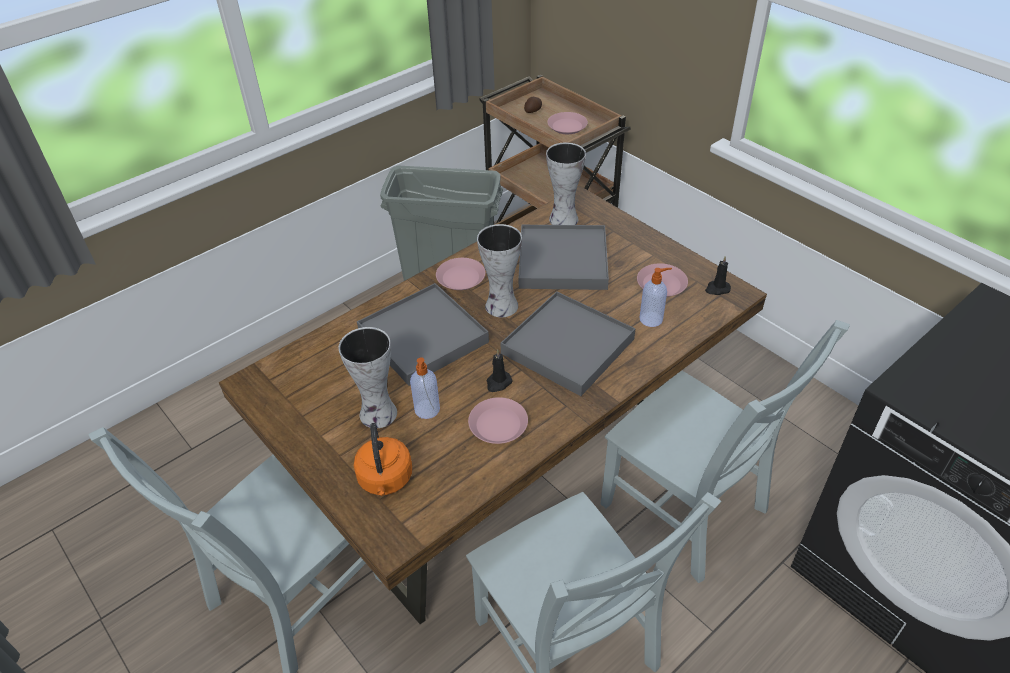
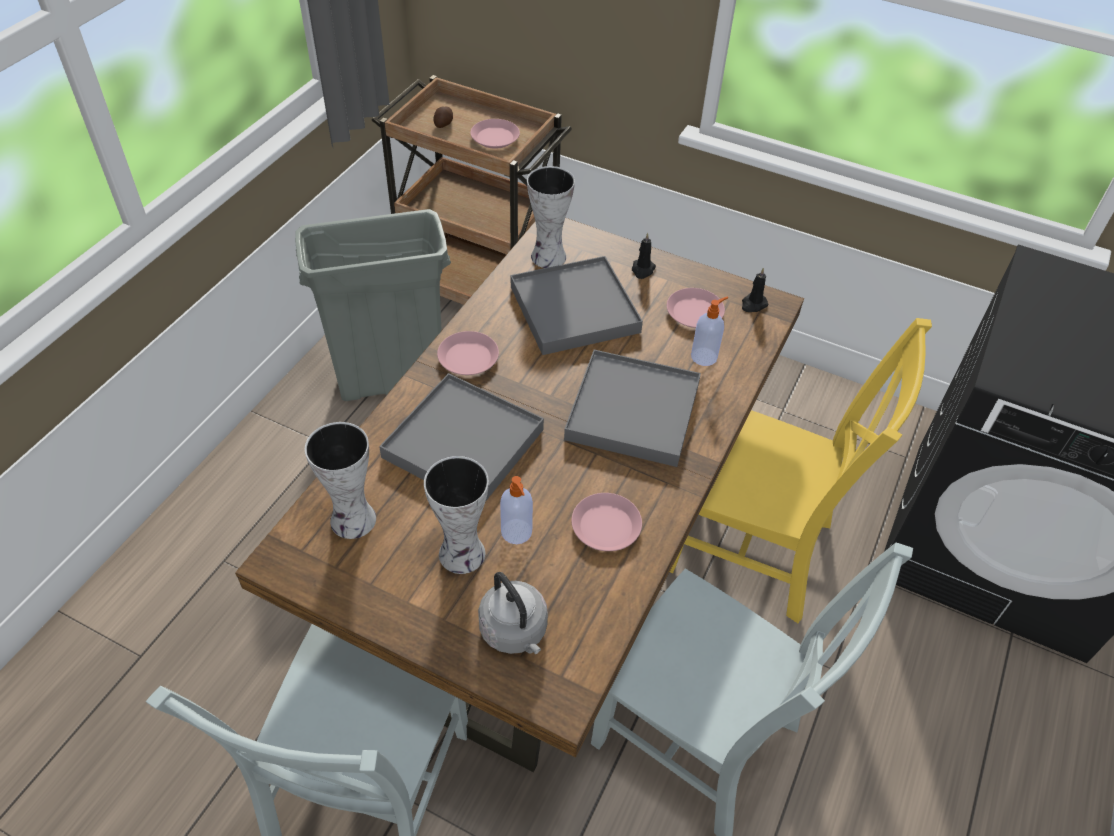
camera: 25 degrees left, 5 degrees up
orange kettle [354,423,412,496] -> grey kettle [478,572,548,654]
vase [477,224,522,317] -> vase moved to [305,422,376,539]
black candle [487,350,513,392] -> black candle moved to [632,233,656,279]
grey chair [600,320,850,583] -> yellow chair [670,318,932,623]

